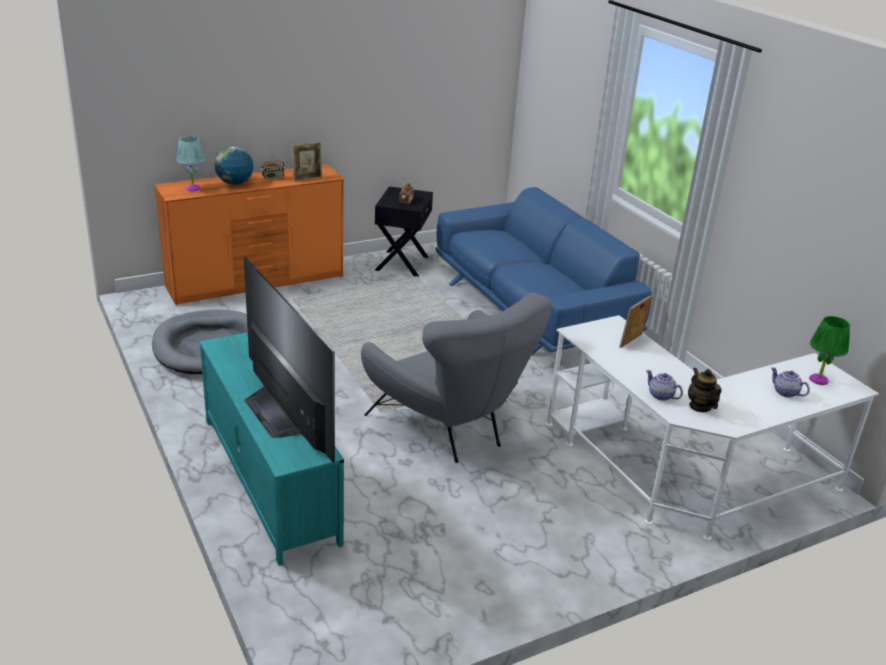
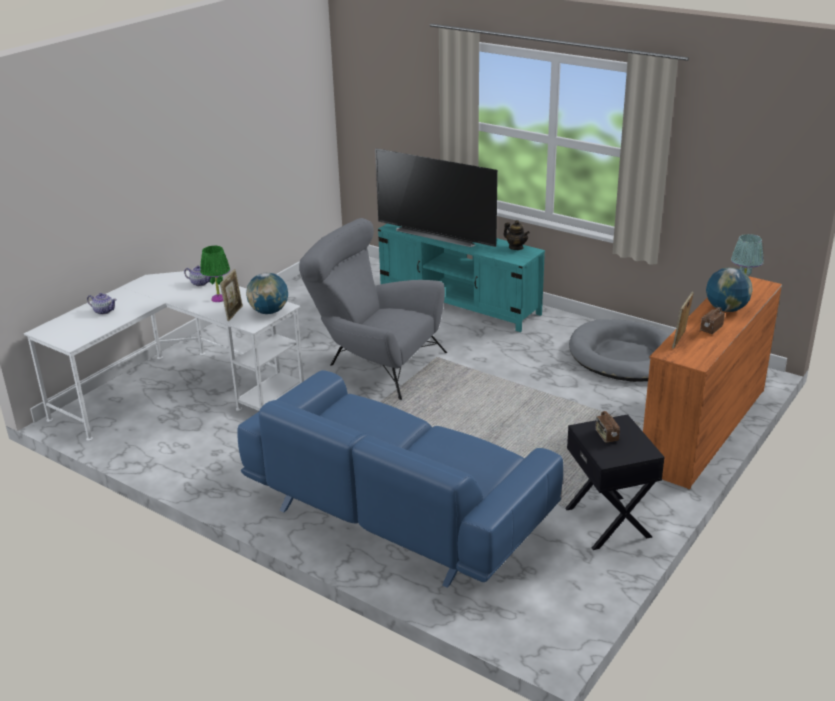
camera: 155 degrees right, 0 degrees up
teapot [688,368,721,412] -> teapot moved to [503,220,530,250]
green table lamp [809,316,850,385] -> green table lamp moved to [200,246,230,302]
none -> globe [246,273,288,314]

